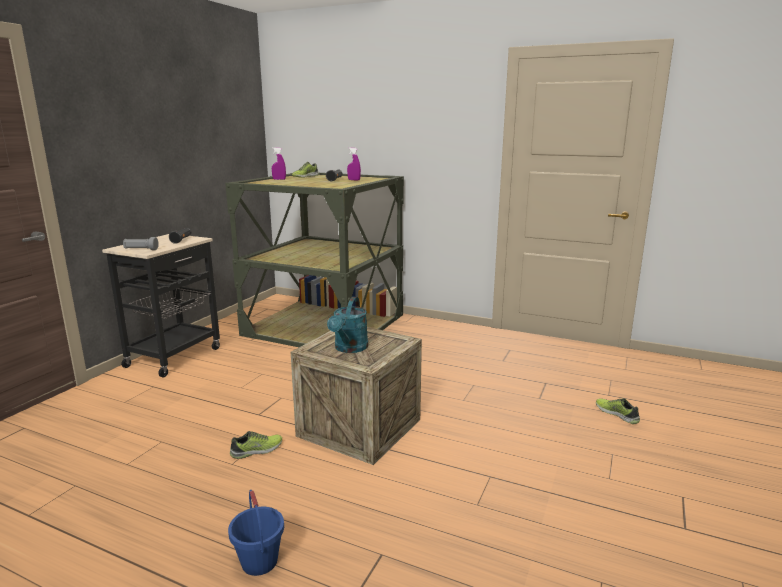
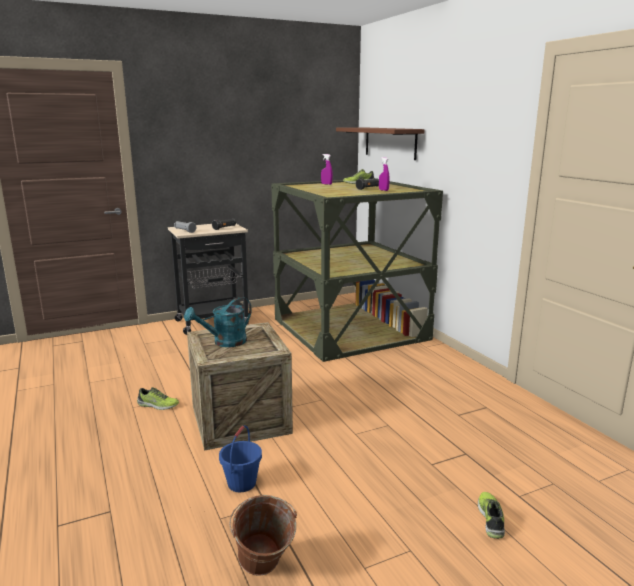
camera: 40 degrees right, 0 degrees up
blue bucket [228,490,284,576] -> blue bucket moved to [219,425,262,492]
none -> brown bucket [229,495,297,576]
none -> shelf [336,127,425,160]

